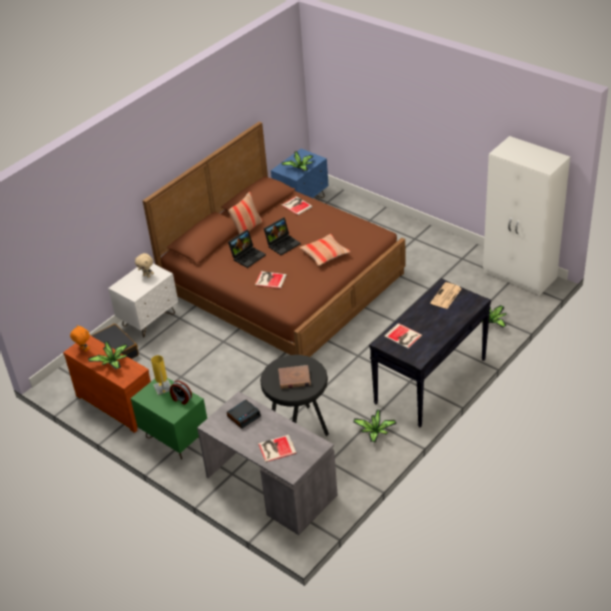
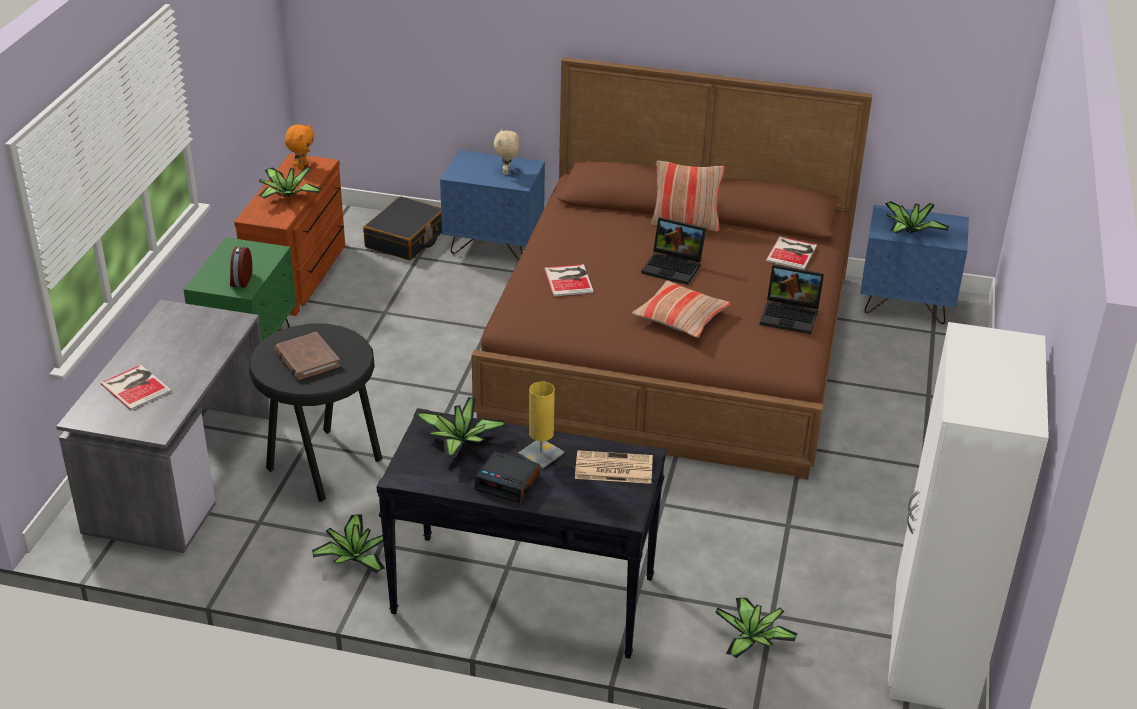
camera: 60 degrees right, 5 degrees down
white nightstand [108,264,178,337] -> blue nightstand [440,150,545,261]
yellow table lamp [151,355,171,395] -> yellow table lamp moved to [518,381,564,469]
alarm clock [227,400,261,429] -> alarm clock moved to [474,451,540,503]
laptop [228,230,266,268] -> laptop moved to [759,265,824,334]
book [384,323,422,349] -> potted plant [416,397,506,457]

